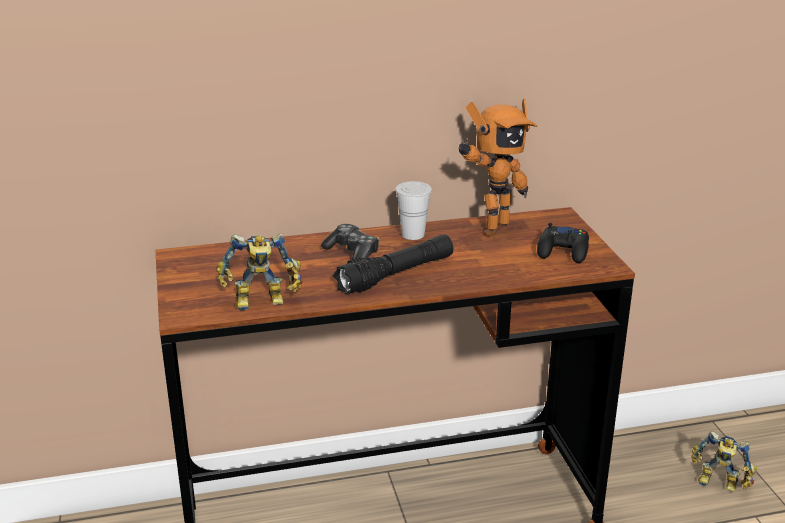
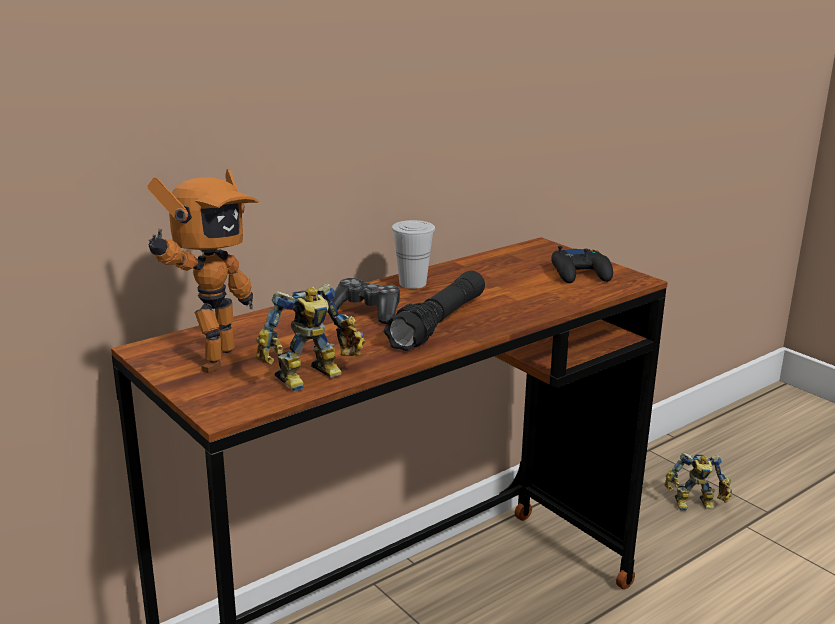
camera: 25 degrees left, 5 degrees down
toy robot [458,99,538,237] -> toy robot moved to [147,169,259,374]

